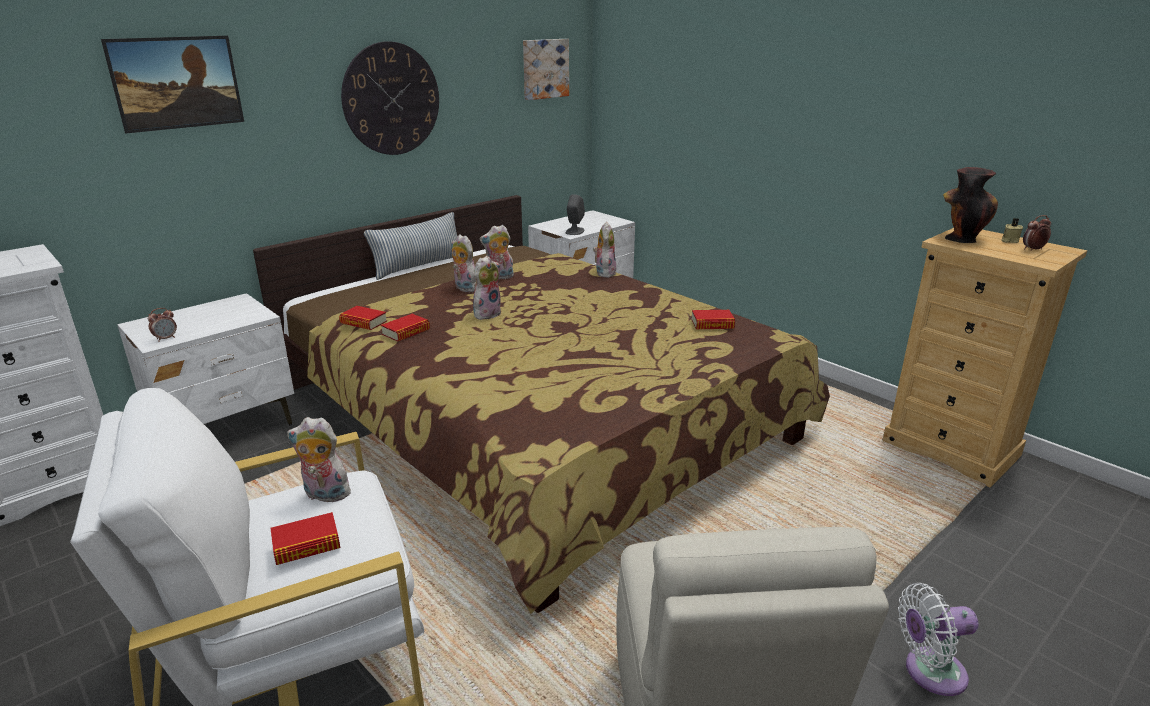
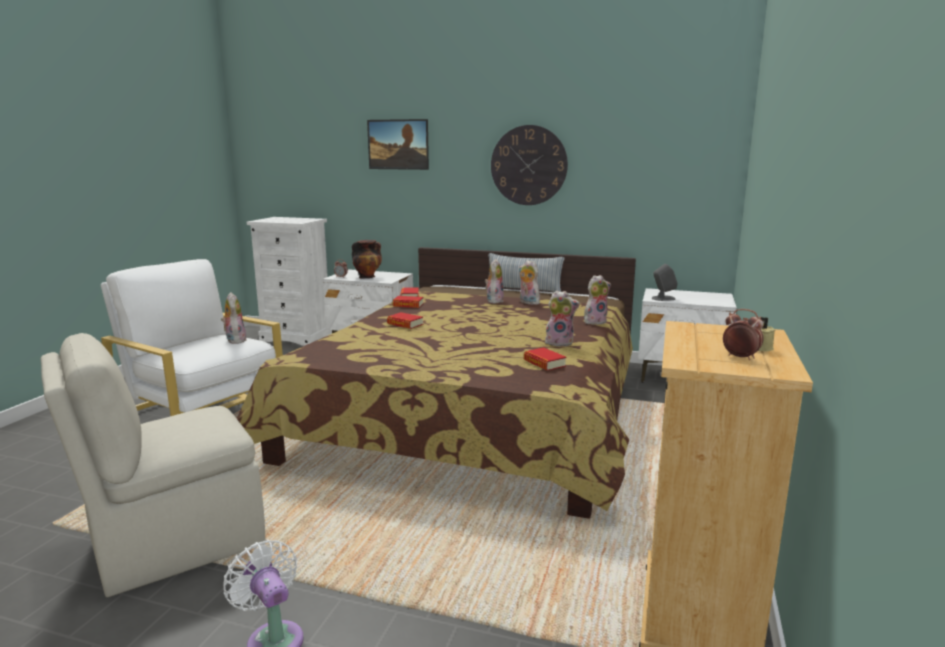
camera: 60 degrees right, 10 degrees down
book [271,512,340,565] -> book moved to [387,312,423,329]
plush toy [473,256,501,320] -> plush toy moved to [544,290,580,347]
picture [523,39,569,100] -> none
vase [943,167,998,243] -> vase moved to [352,240,382,279]

